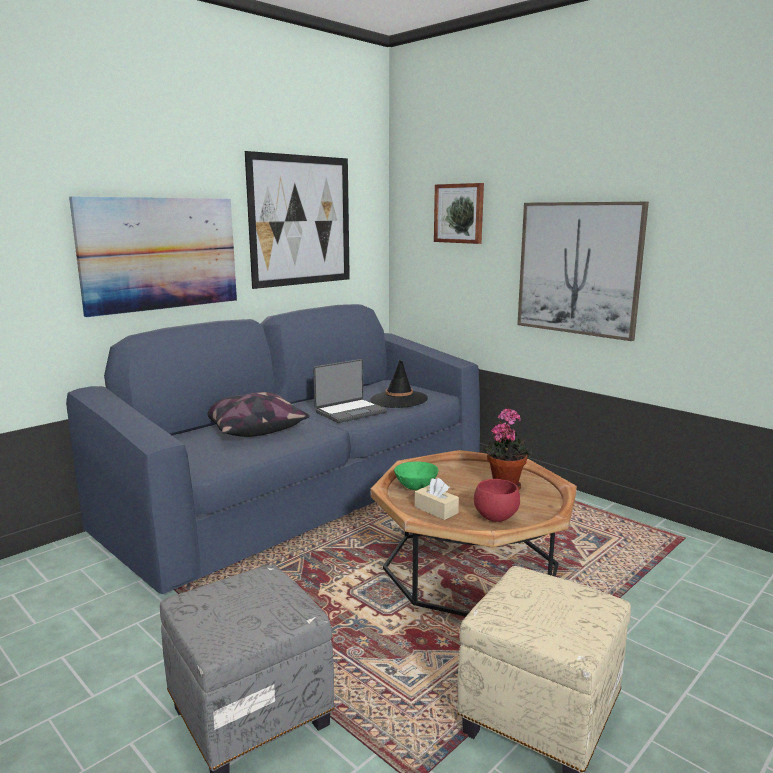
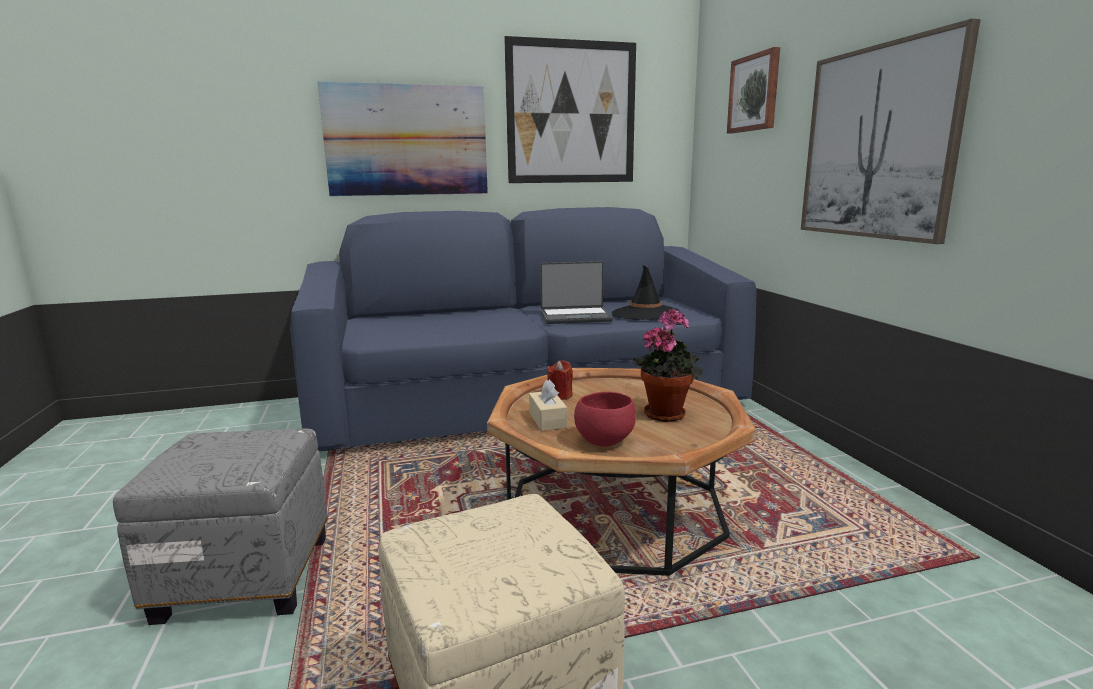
camera: 30 degrees right, 0 degrees up
pillow [208,392,310,437] -> none
green bowl [394,462,438,490] -> red candle [547,360,573,400]

